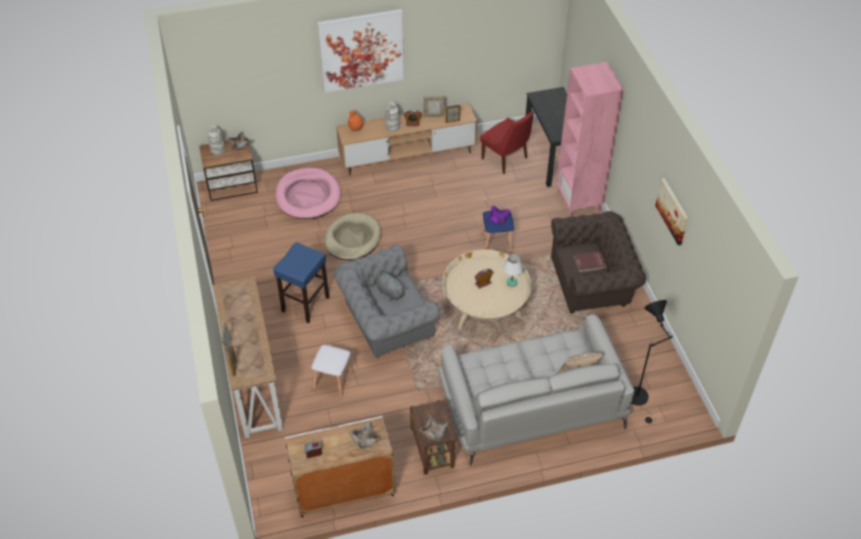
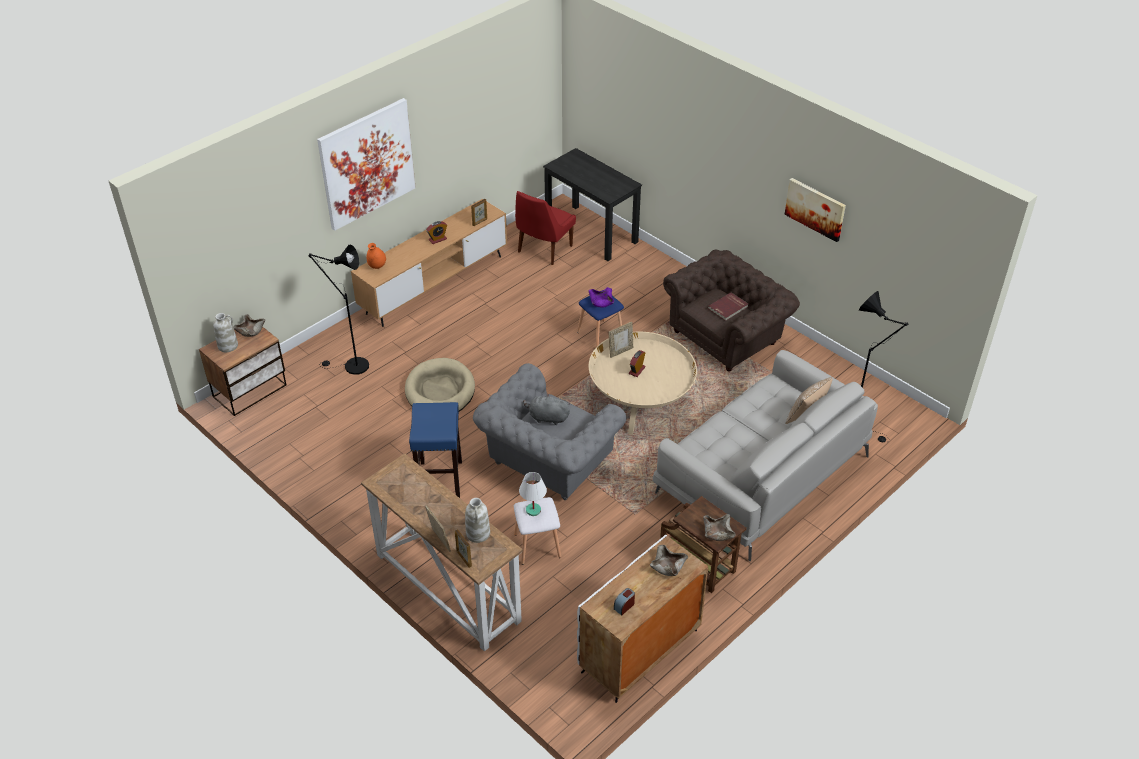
camera: 30 degrees left, 5 degrees down
pink dog bed [275,168,341,219] -> black floor lamp [309,245,369,375]
white vase [385,102,400,132] -> white vase moved to [465,498,490,543]
picture frame [423,96,444,117] -> picture frame moved to [608,322,633,358]
red chair [480,111,533,174] -> red chair turned 105 degrees clockwise [515,191,576,265]
white table lamp [503,254,523,287] -> white table lamp moved to [519,472,547,516]
pink bookcase [556,62,624,217] -> none

